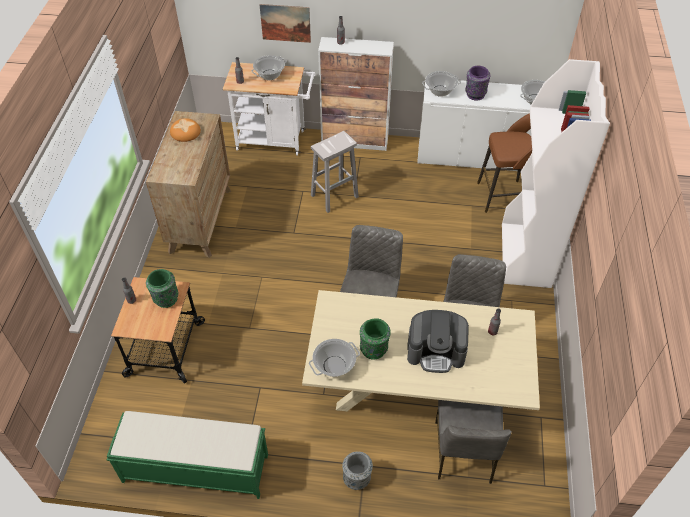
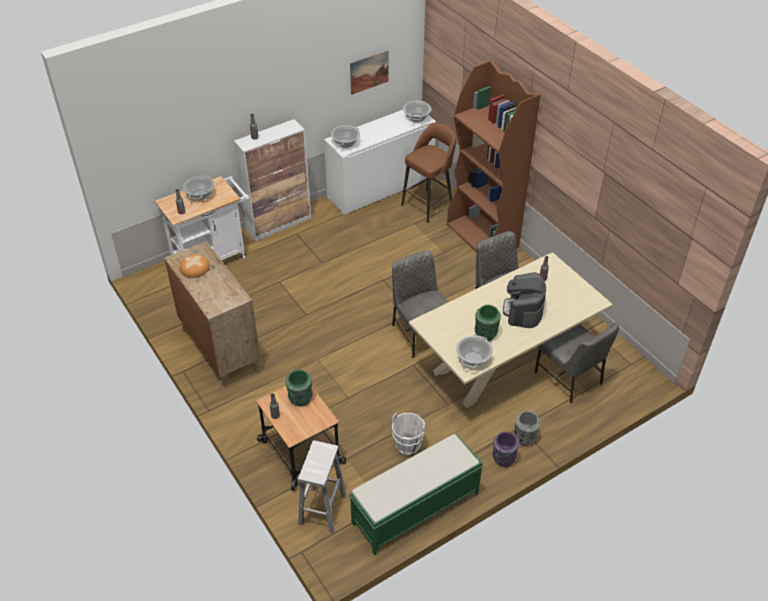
camera: 40 degrees left, 5 degrees down
picture [260,4,311,43] -> picture moved to [350,50,389,95]
white stool [311,131,359,213] -> white stool moved to [298,440,346,533]
coffee machine [407,310,469,373] -> coffee machine turned 135 degrees clockwise [503,272,546,328]
purple vase [465,66,490,100] -> purple vase moved to [493,432,519,467]
white bookcase [502,59,610,288] -> brown bookcase [447,60,540,252]
none -> white bucket [392,413,426,456]

